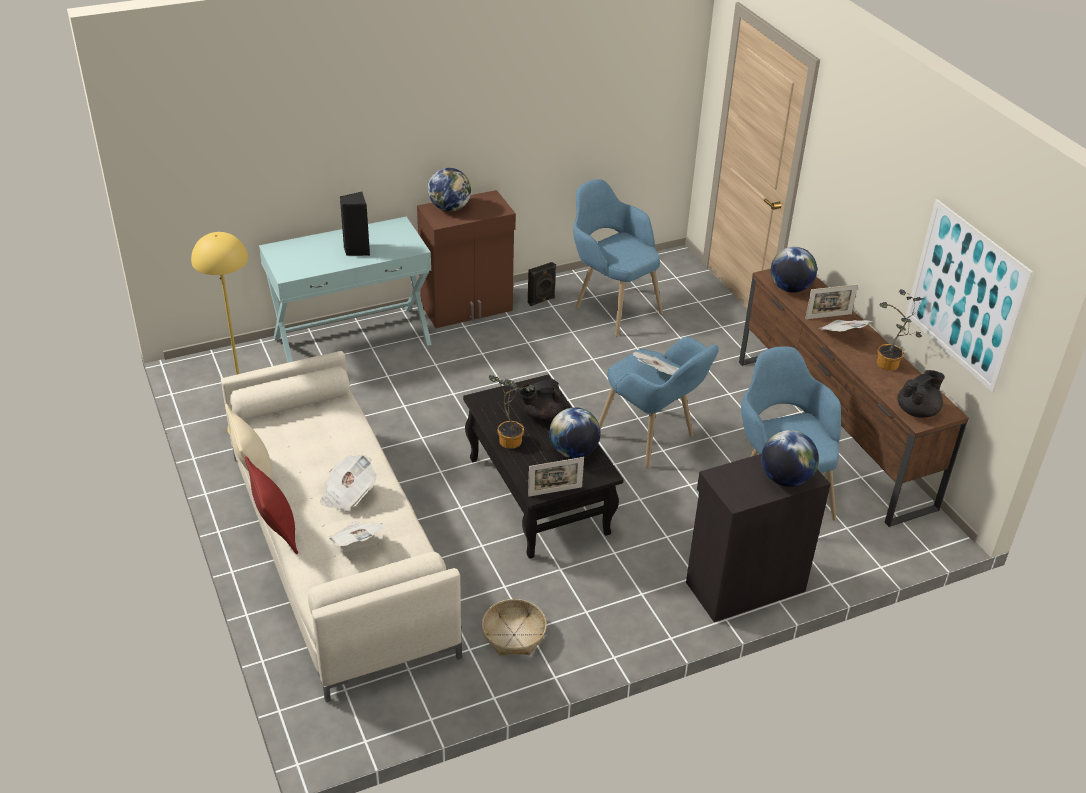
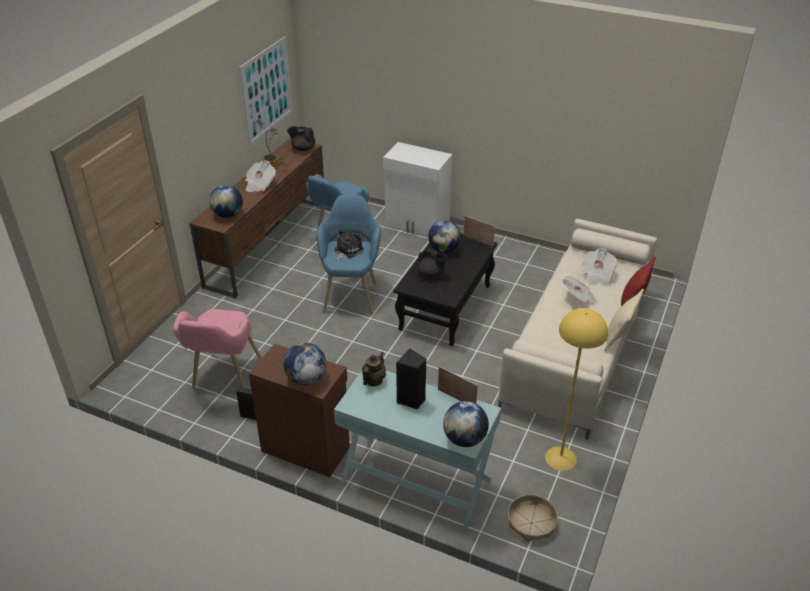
camera: 130 degrees left, 0 degrees up
basket [482,599,547,655] -> basket moved to [508,495,558,542]
potted plant [489,375,535,449] -> none
blue armchair [573,179,663,336] -> pink armchair [173,309,262,389]
newspaper [633,352,679,375] -> plush toy [334,229,364,261]
black cabinet [686,454,831,622] -> white cabinet [383,142,452,237]
globe [761,430,819,487] -> globe moved to [443,401,489,447]
picture frame [805,284,858,319] -> picture frame moved to [438,366,478,404]
none -> teapot [362,352,386,386]

